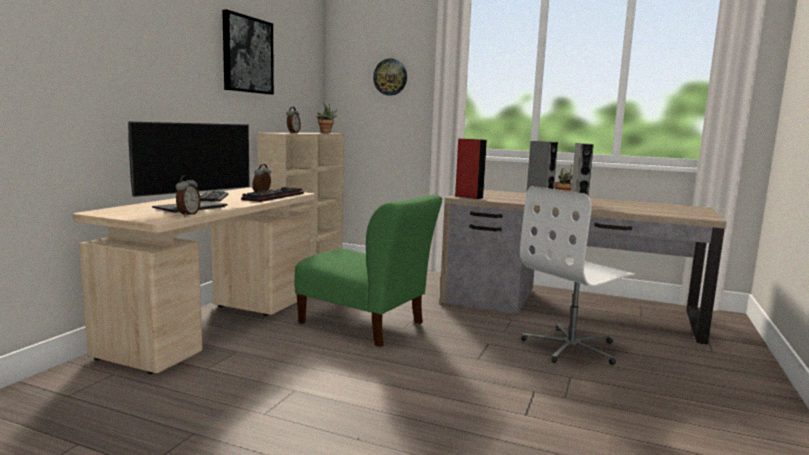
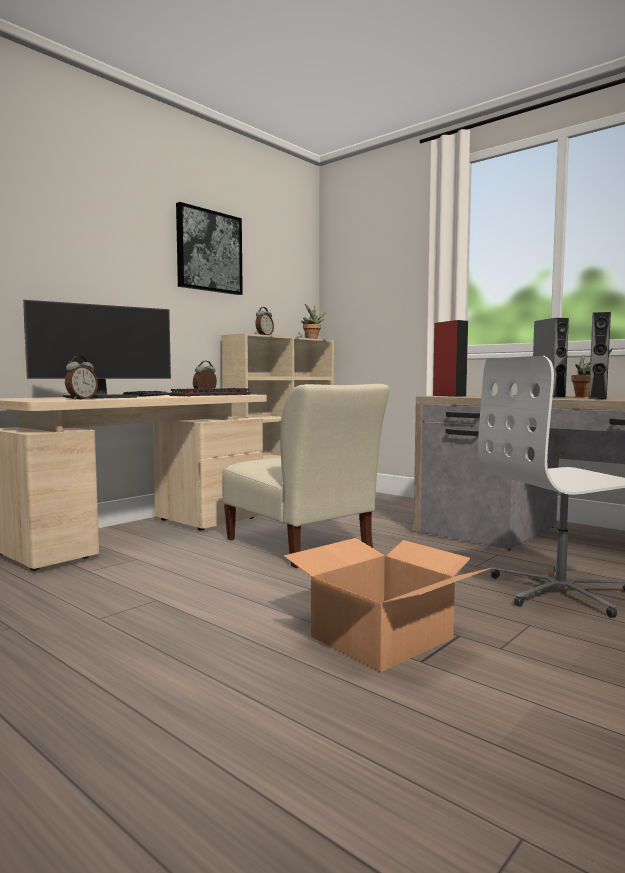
camera: 20 degrees right, 5 degrees down
green chair [295,195,442,347] -> beige chair [222,384,390,568]
wall clock [373,59,407,96] -> none
none -> cardboard box [284,538,491,672]

